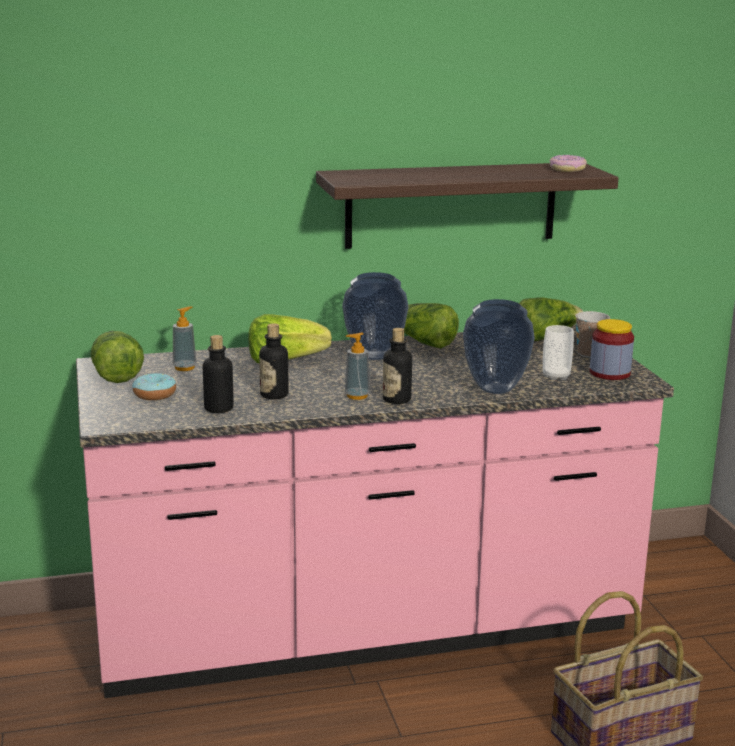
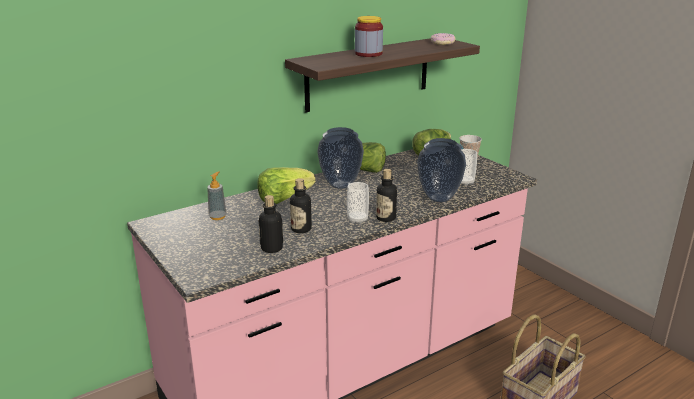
camera: 20 degrees left, 5 degrees up
lettuce [90,331,144,383] -> none
donut [132,373,176,400] -> none
soap dispenser [345,332,370,400] -> cup [347,182,369,224]
jar [590,319,634,380] -> jar moved to [355,16,383,57]

